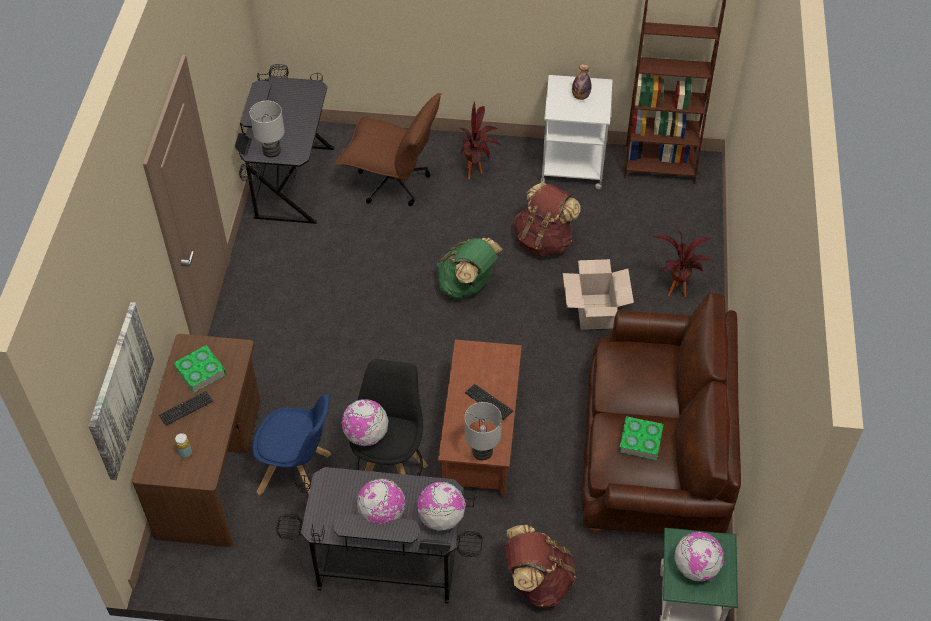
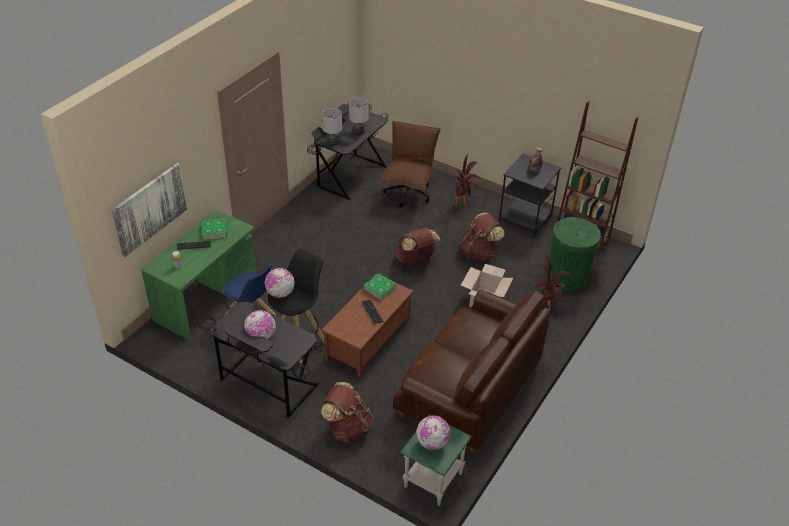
camera: 25 degrees right, 10 degrees down
brown desk [132,334,261,547] -> green desk [141,210,256,340]
brown office chair [336,93,441,206] -> brown office chair turned 120 degrees counterclockwise [379,121,441,207]
globe [417,482,466,531] -> none
green backpack [436,238,503,299] -> brown backpack [395,228,440,265]
grey table lamp [465,402,502,460] -> grey table lamp moved to [349,98,368,135]
white cart [541,75,613,189] -> black cart [498,154,562,238]
book [619,417,664,460] -> book moved to [363,273,396,300]
none -> green trash can [550,217,601,291]

